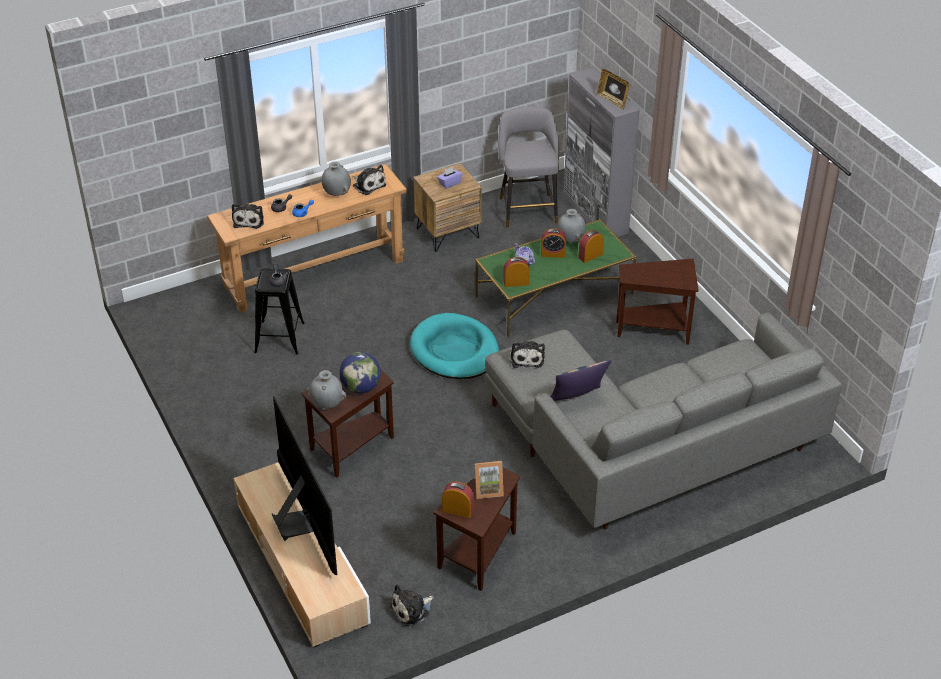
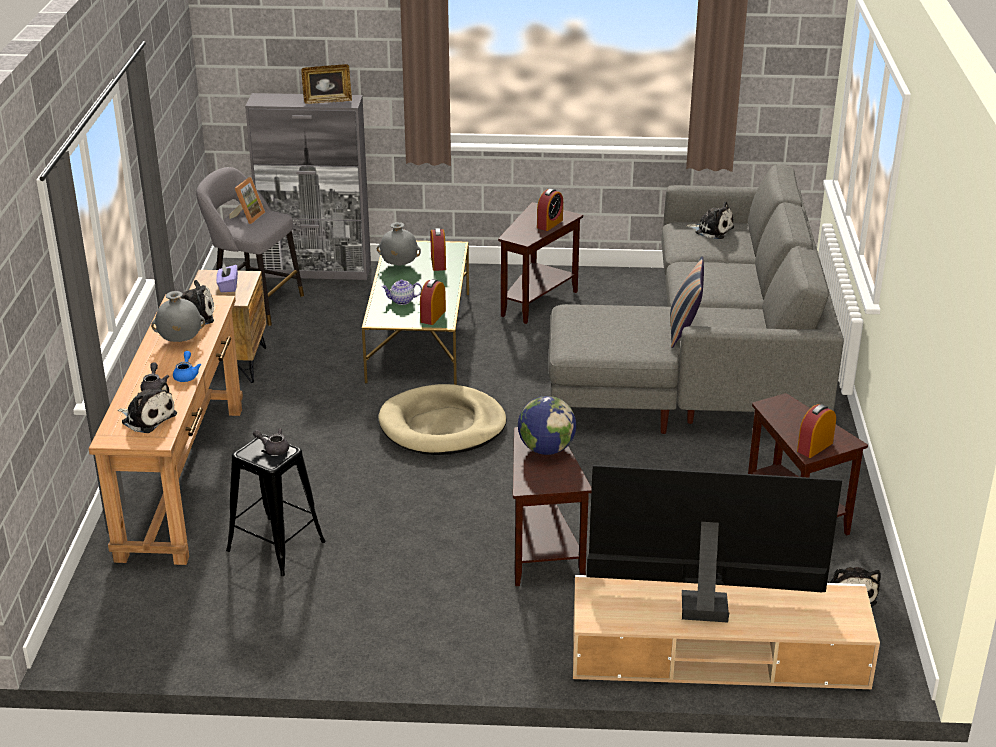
camera: 60 degrees left, 10 degrees down
grey vase [307,370,346,410] -> none
turquoise dog bed [410,313,499,379] -> beige dog bed [378,384,506,455]
picture frame [474,461,504,499] -> picture frame moved to [229,177,265,224]
plush toy [510,341,545,368] -> plush toy moved to [686,202,734,239]
alarm clock [541,228,566,258] -> alarm clock moved to [537,189,563,231]

